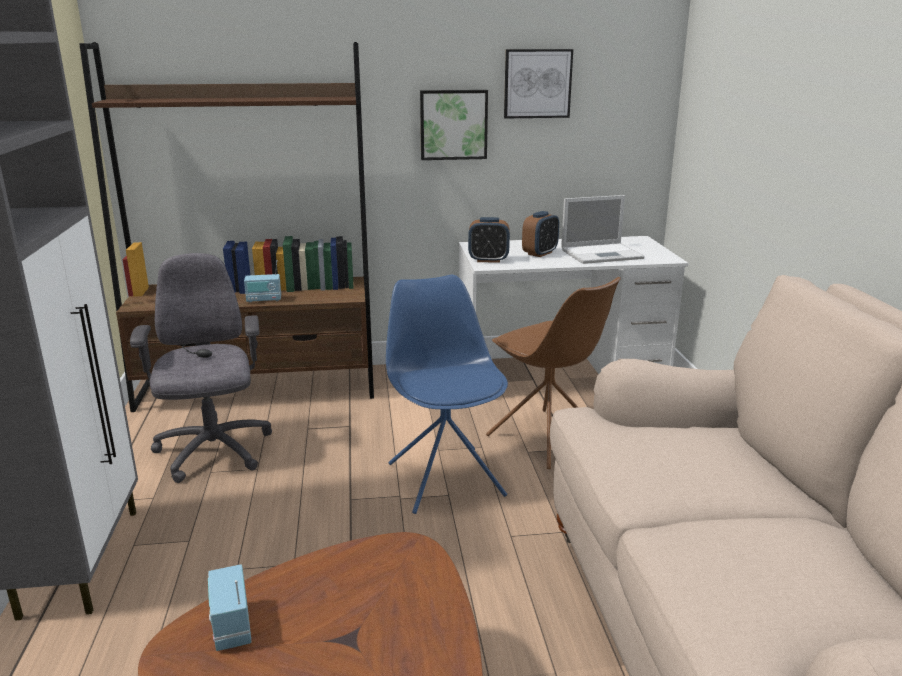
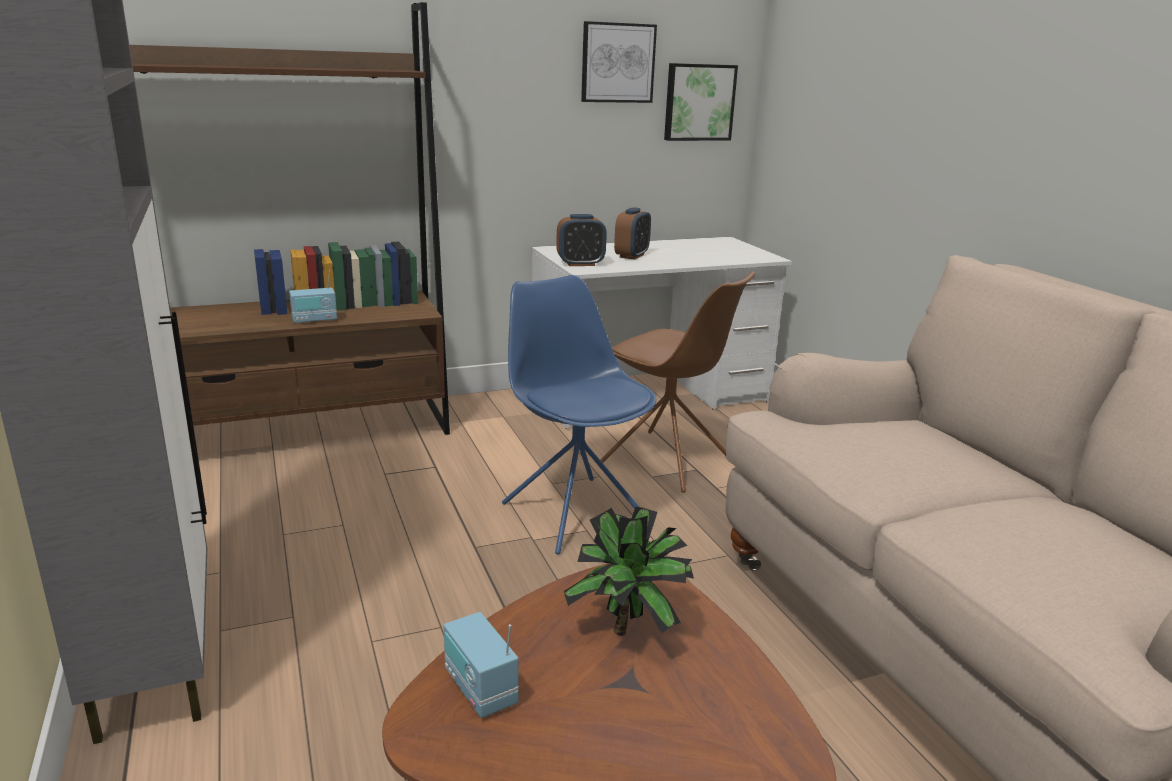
camera: 15 degrees left, 0 degrees up
grey office chair [130,253,272,483] -> none
picture [420,90,488,160] -> picture moved to [664,63,738,141]
laptop [561,195,645,264] -> none
none -> potted plant [564,507,694,636]

